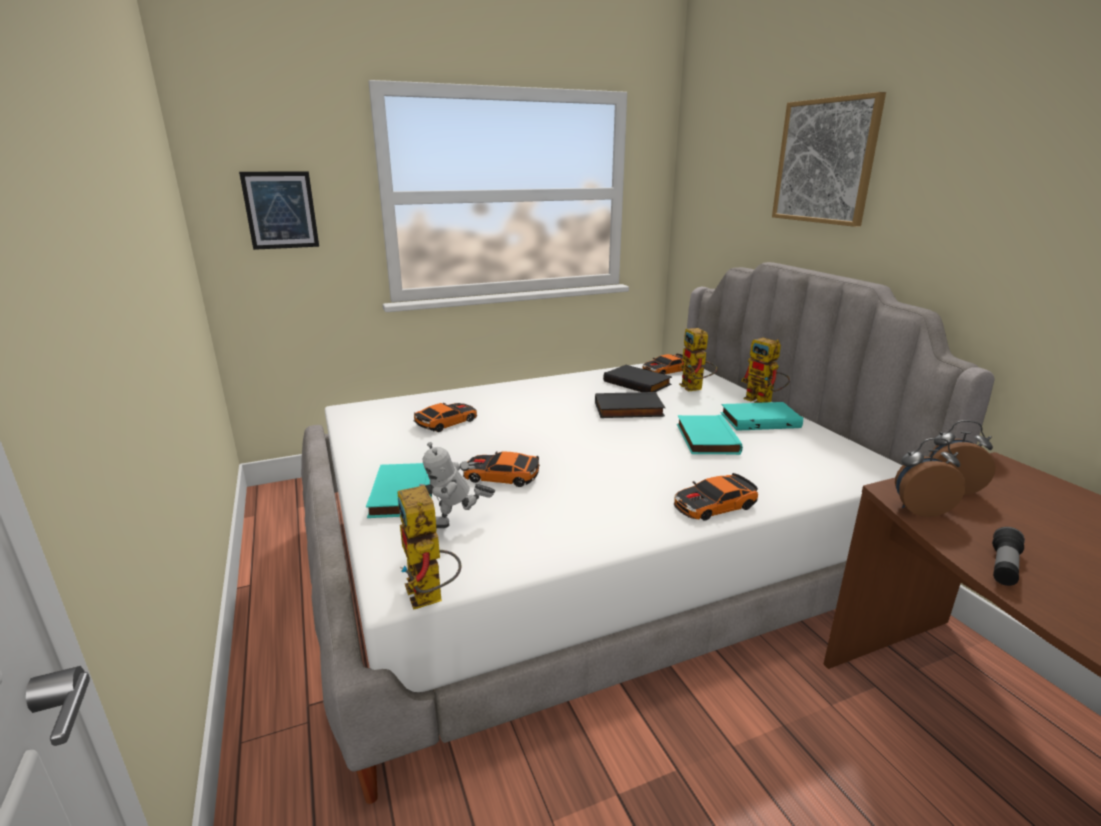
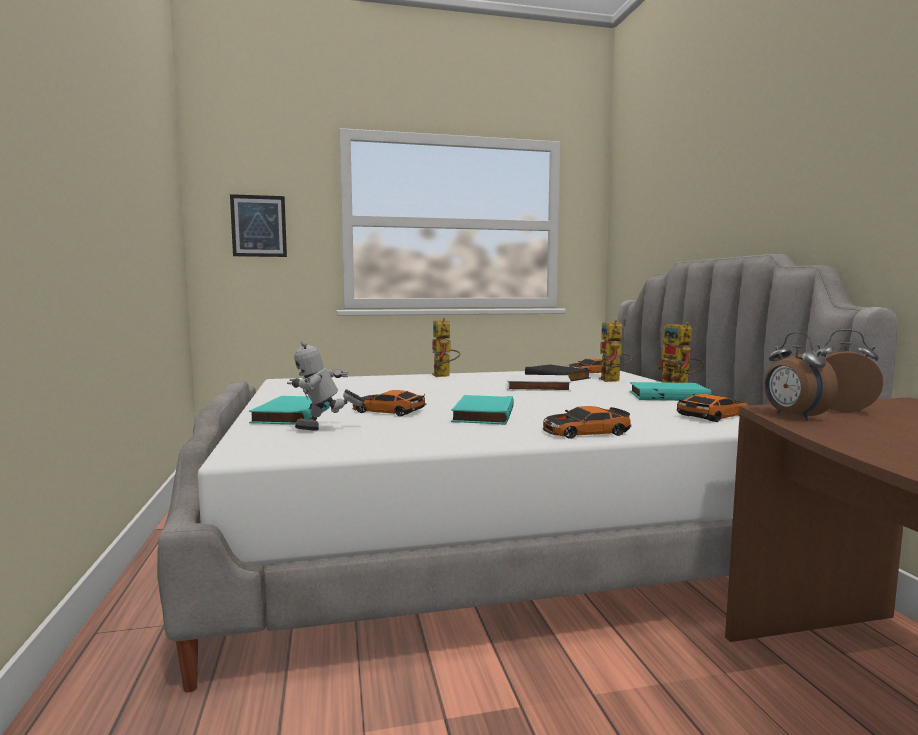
camera: 10 degrees right, 15 degrees down
toy robot [398,485,461,610] -> toy robot moved to [432,318,460,377]
toy car [413,403,477,432] -> toy car moved to [677,394,748,422]
black book [595,392,665,418] -> white book [507,374,571,391]
turquoise book [677,415,743,455] -> turquoise book moved to [451,395,514,425]
picture [772,92,886,227] -> none
alarm clock [895,438,966,517] -> alarm clock turned 120 degrees counterclockwise [764,332,838,420]
flashlight [992,527,1025,586] -> none

